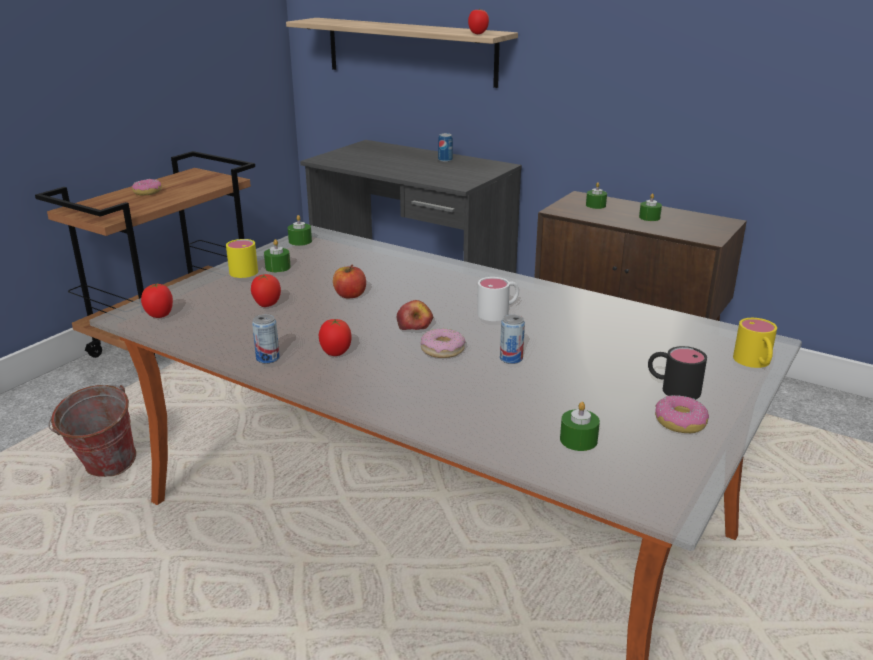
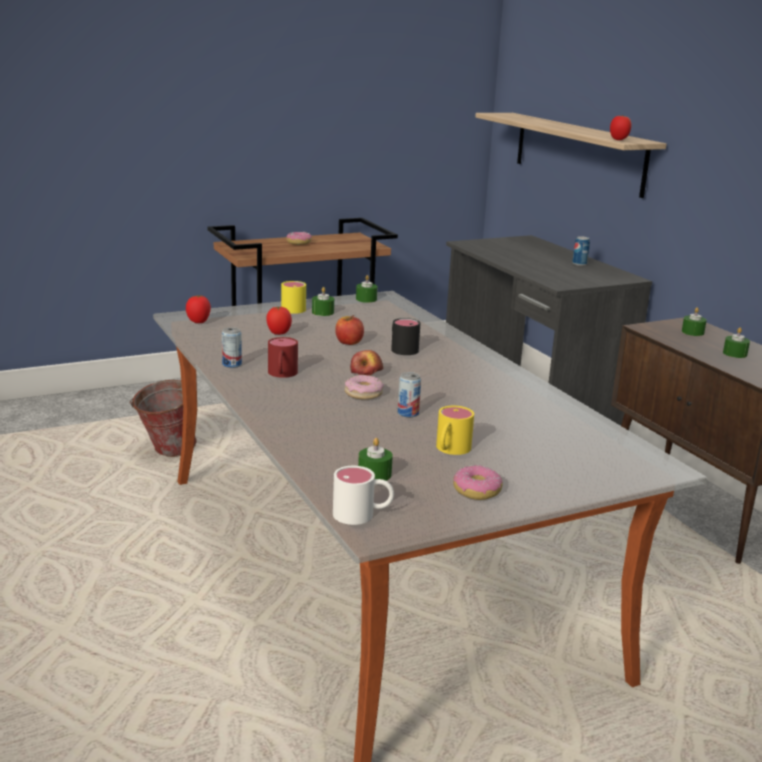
camera: 30 degrees right, 5 degrees down
tomato [319,319,351,356] -> red mug [268,337,298,378]
white mug [477,277,519,321] -> white mug moved to [333,466,394,525]
black mug [648,346,707,400] -> black mug moved to [391,318,420,355]
yellow mug [733,318,777,368] -> yellow mug moved to [436,406,474,455]

